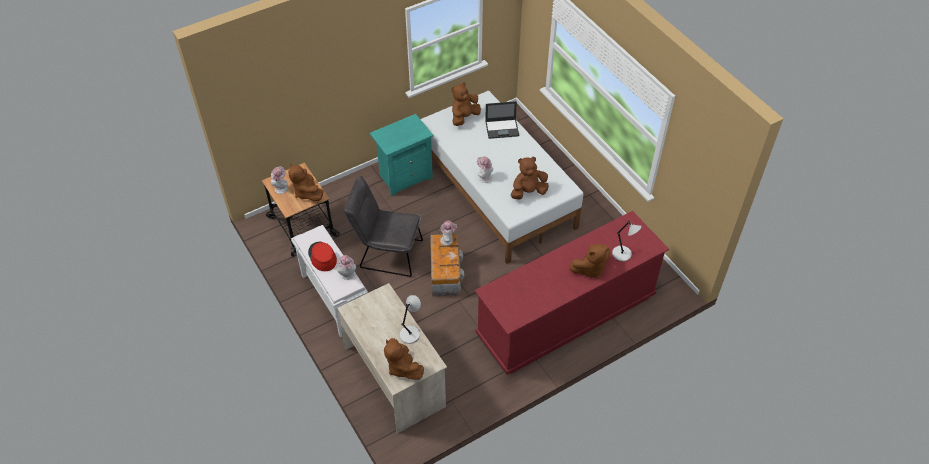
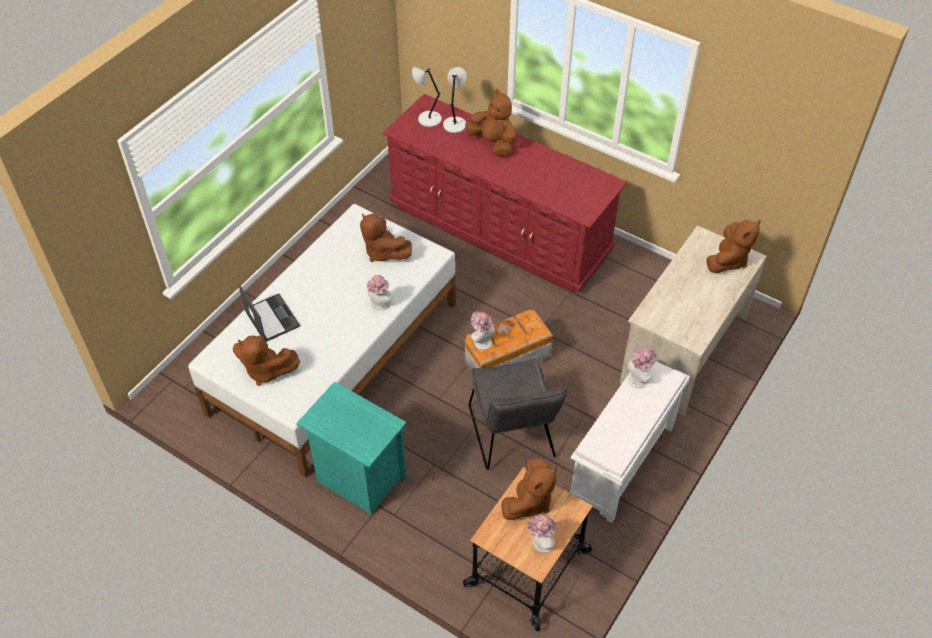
camera: 115 degrees left, 0 degrees up
red hat [308,242,337,271] -> none
grey table lamp [400,295,421,344] -> grey table lamp moved to [412,67,442,127]

